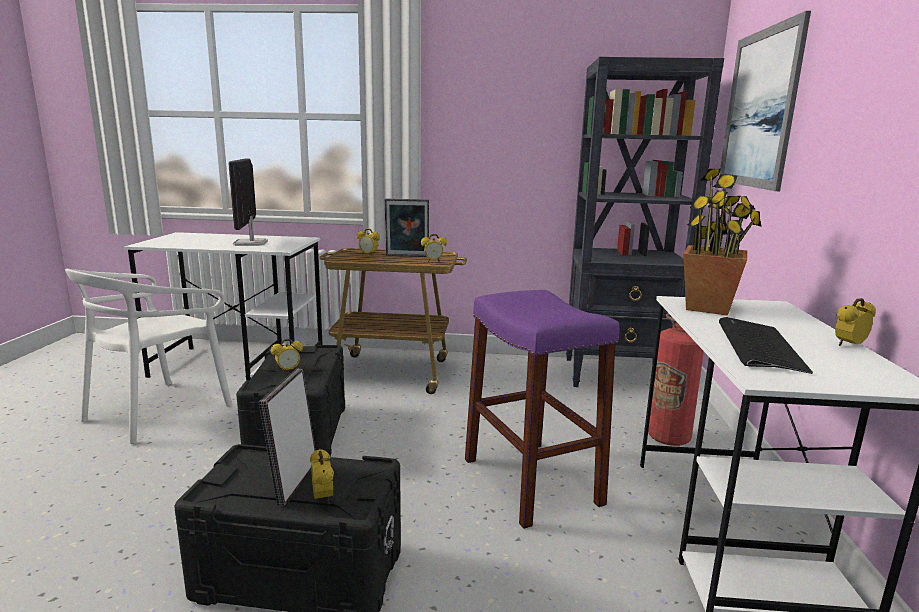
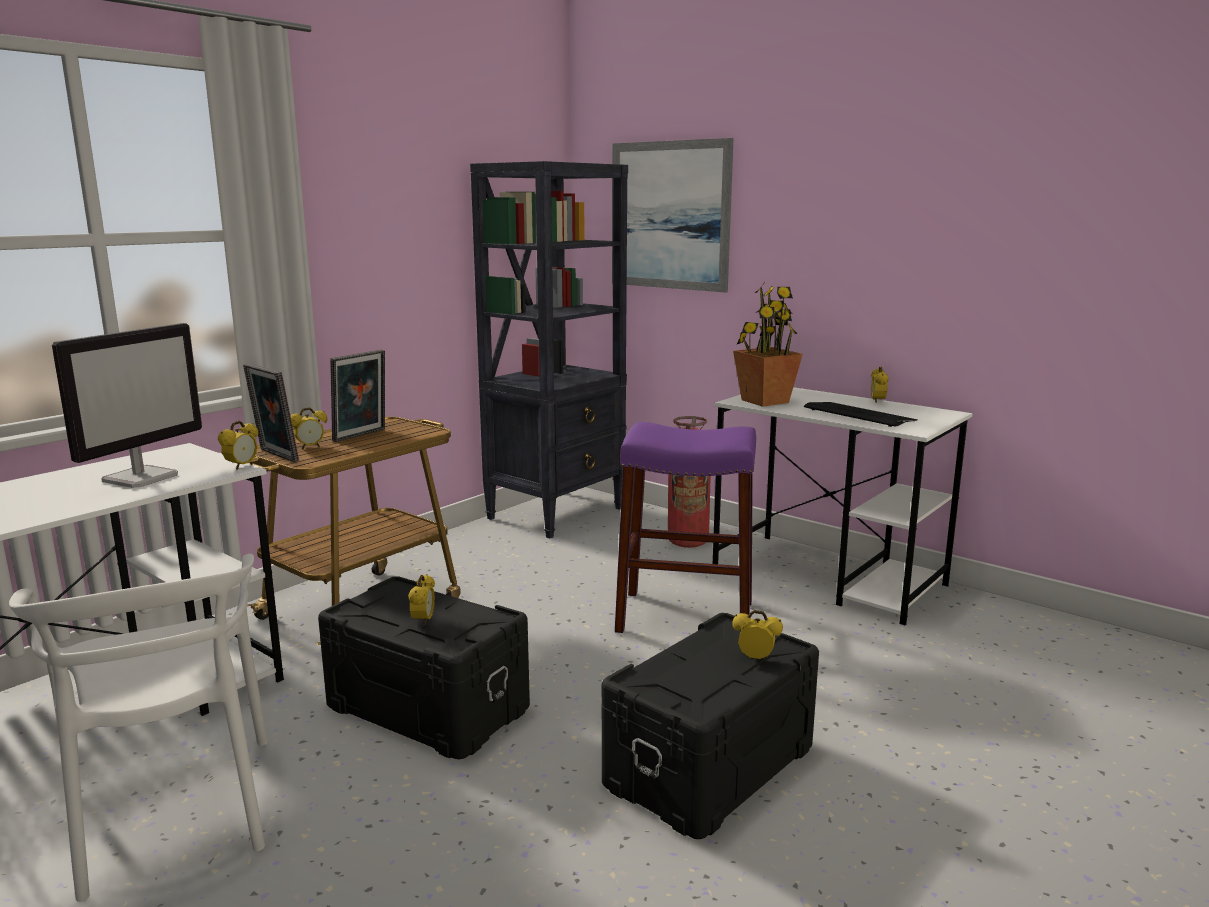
camera: 55 degrees left, 0 degrees up
monitor [228,158,268,246] -> monitor turned 90 degrees counterclockwise [52,323,202,488]
picture frame [259,369,316,506] -> picture frame moved to [243,363,299,462]
alarm clock [421,234,447,262] -> alarm clock moved to [218,420,258,469]

